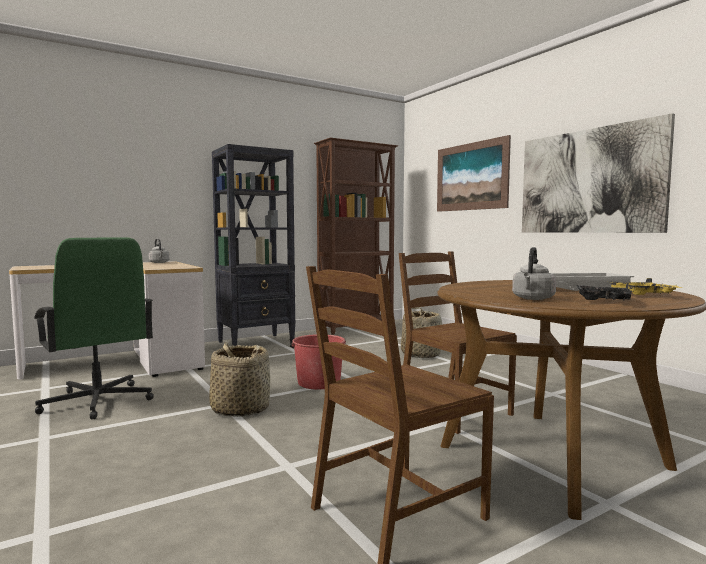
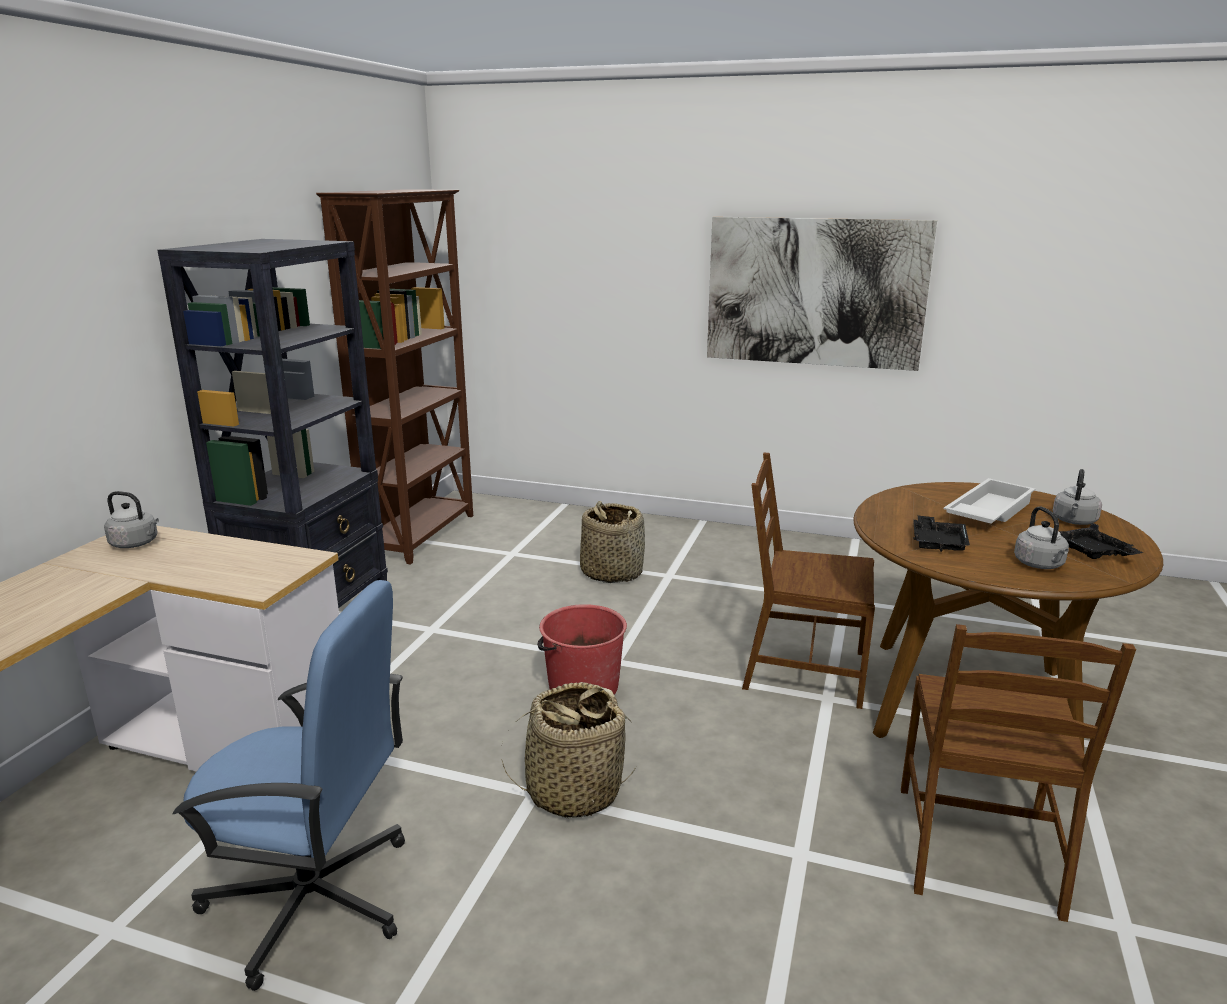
camera: 40 degrees left, 15 degrees up
green office chair [34,237,154,419] -> blue office chair [173,580,405,991]
picture [437,135,511,212] -> none
yellow tray [611,278,682,295] -> grey kettle [1053,469,1102,525]
none -> black tray [913,515,970,552]

